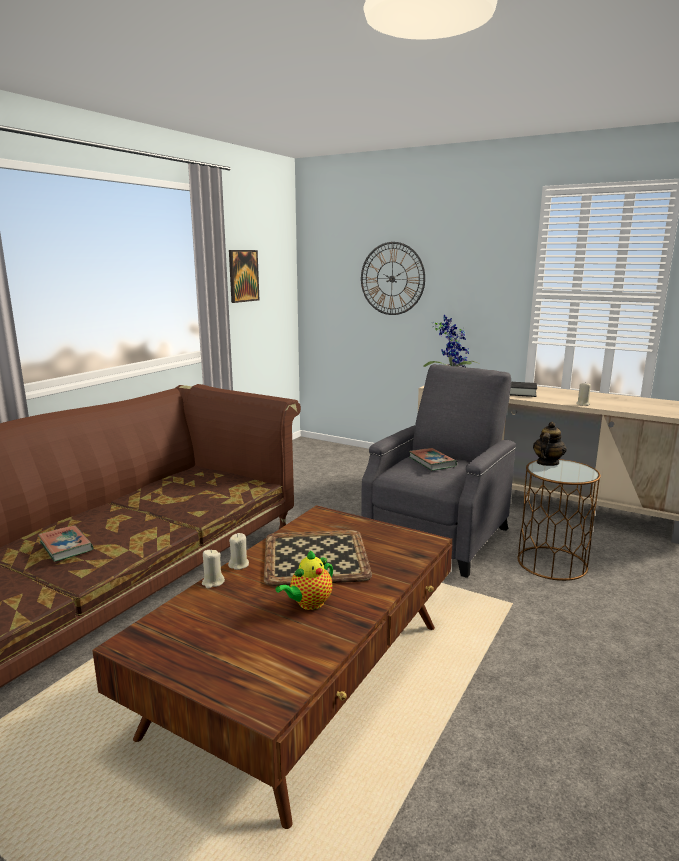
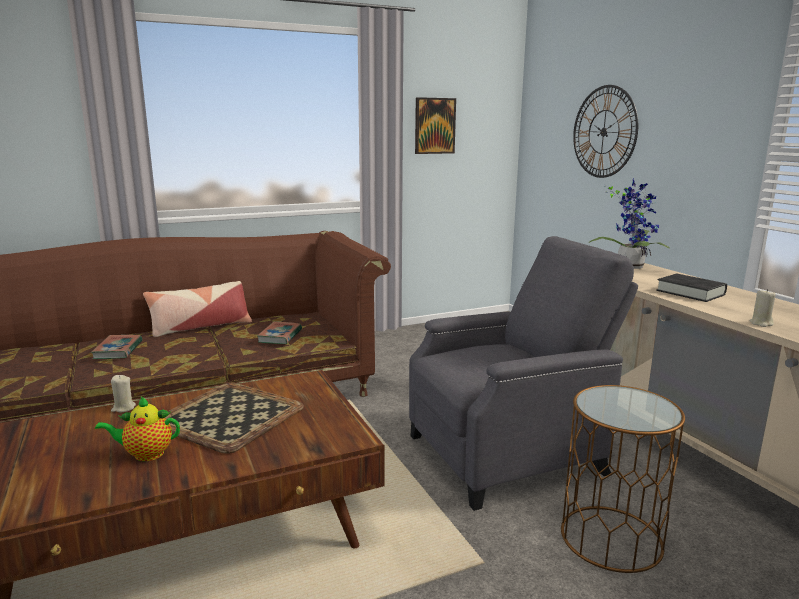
camera: 35 degrees right, 0 degrees up
beige candle [228,533,249,570] -> none
book [409,448,457,471] -> book moved to [257,321,302,344]
teapot [533,422,566,466] -> none
none -> pillow [143,281,252,337]

